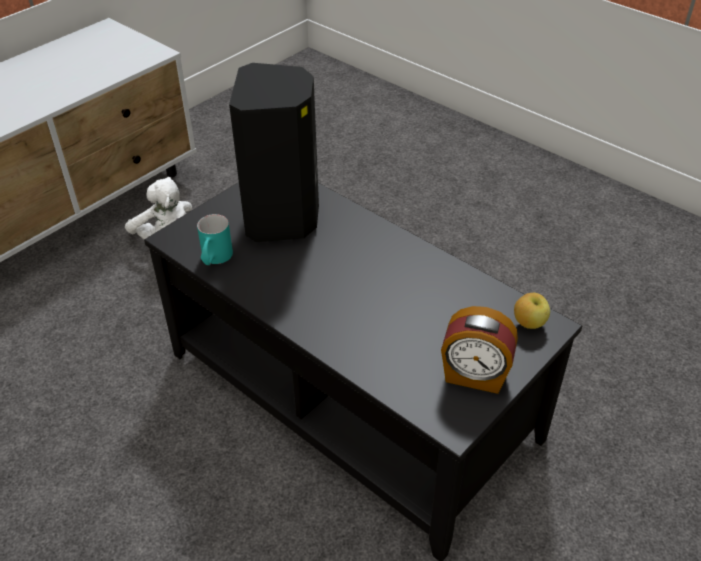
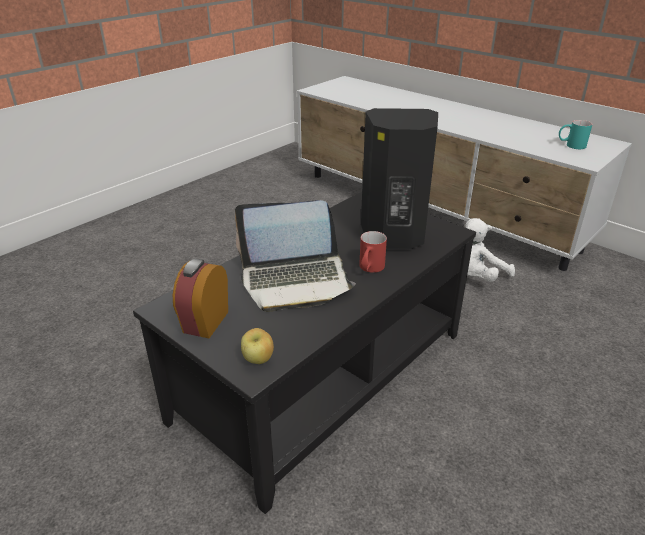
camera: 90 degrees right, 10 degrees down
turquoise mug [197,214,233,265] -> turquoise mug moved to [559,120,593,149]
none -> laptop [235,200,356,312]
none -> red mug [359,231,387,273]

